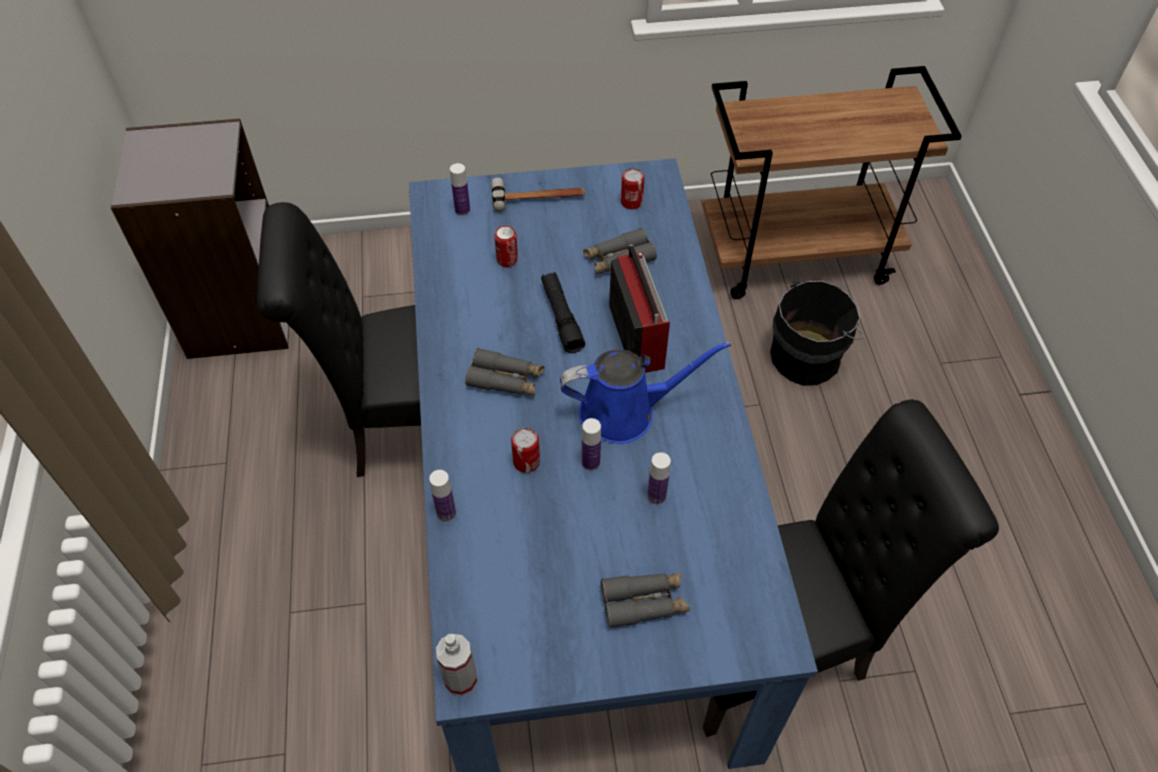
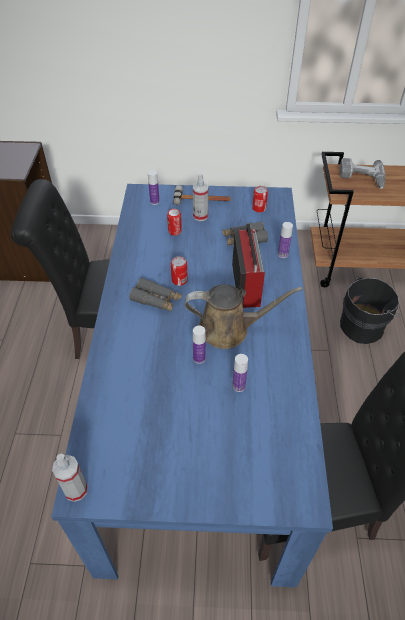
camera: 10 degrees right, 5 degrees down
bottle [429,470,456,522] -> bottle moved to [278,222,293,258]
can [511,428,540,473] -> can moved to [171,256,188,286]
black flashlight [541,272,585,353] -> none
blue watering can [560,341,731,444] -> brown watering can [185,284,303,349]
grey binoculars [601,573,690,628] -> none
none -> spray bottle [193,174,209,221]
none -> power drill [340,158,385,189]

